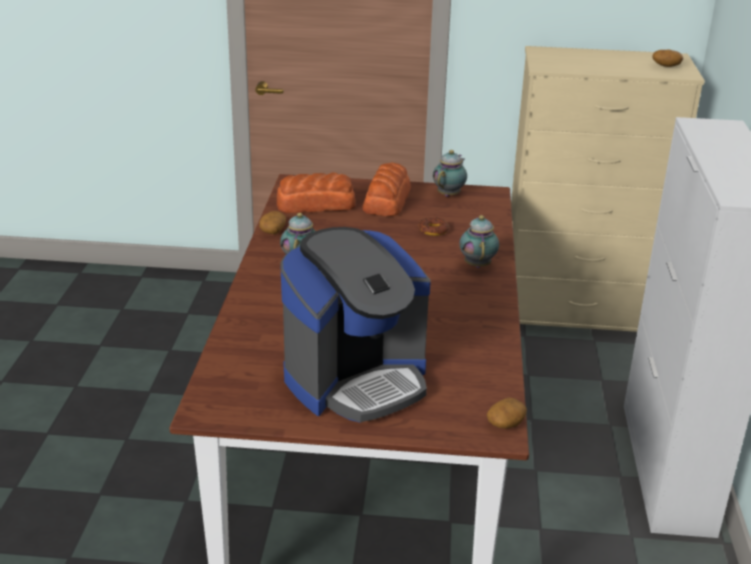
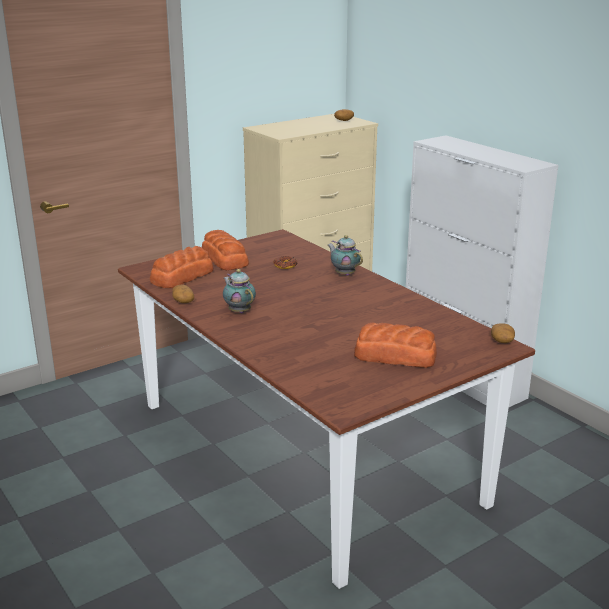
camera: 40 degrees left, 5 degrees down
coffee machine [280,227,431,423] -> bread [354,323,437,368]
teapot [433,150,467,197] -> none

